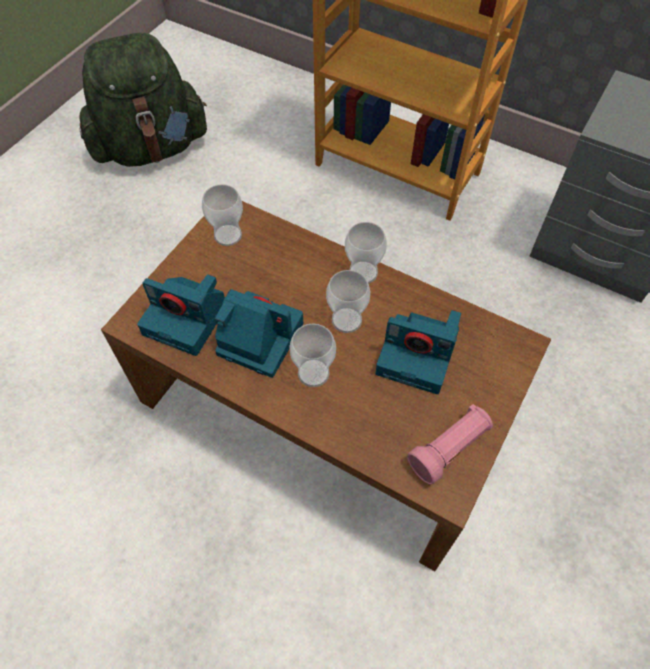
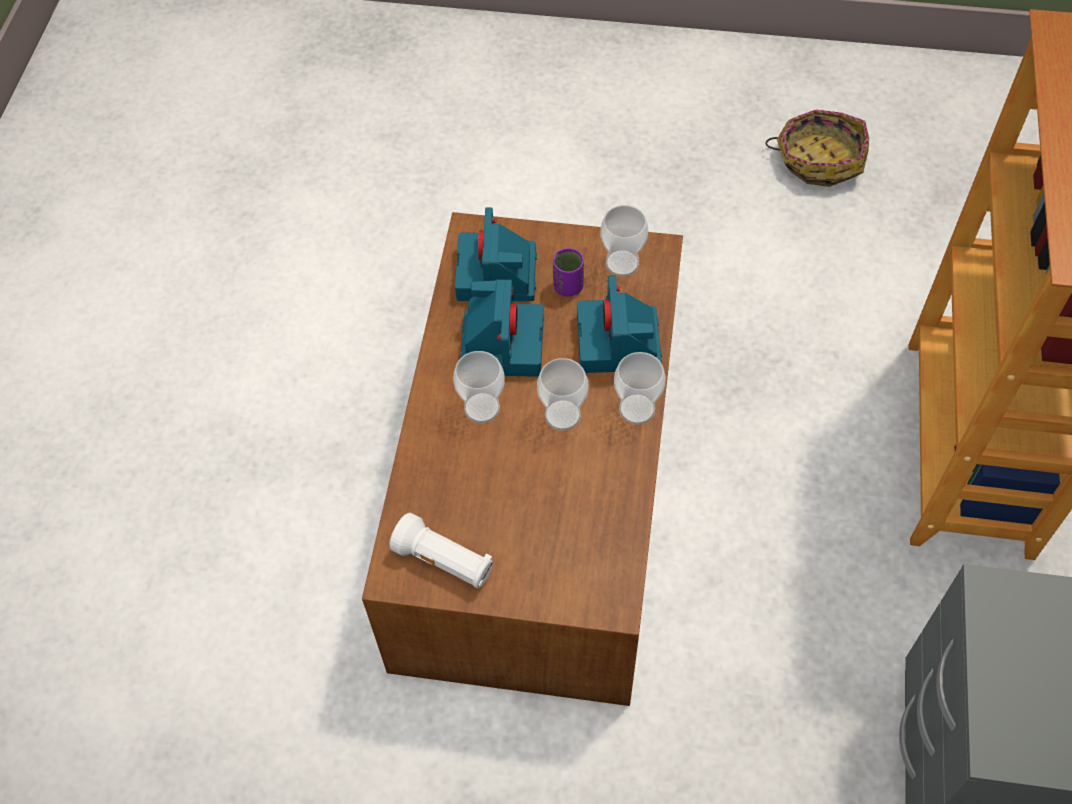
camera: 70 degrees right, 0 degrees up
green backpack [79,32,207,167] -> basket [766,109,869,187]
camera [375,310,461,394] -> camera moved to [577,275,662,373]
pink flashlight [407,404,493,484] -> white flashlight [389,513,493,589]
none -> purple cup [553,248,584,297]

